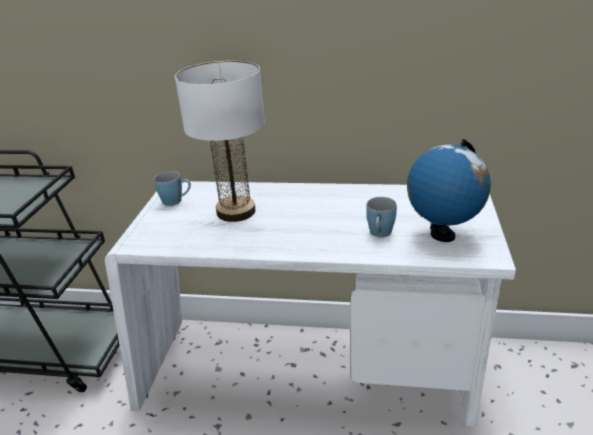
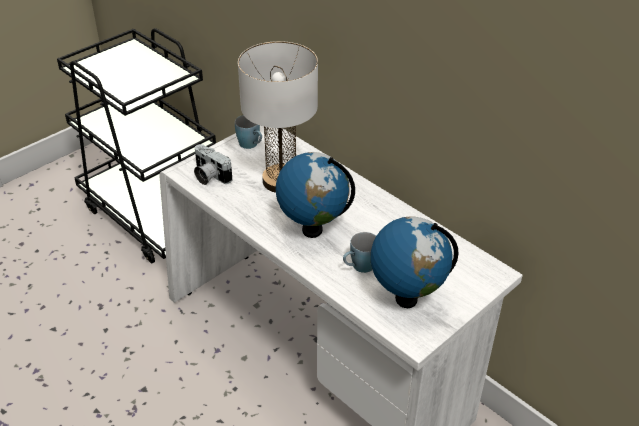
camera: 35 degrees right, 10 degrees up
none -> camera [194,144,232,185]
none -> globe [276,152,355,238]

